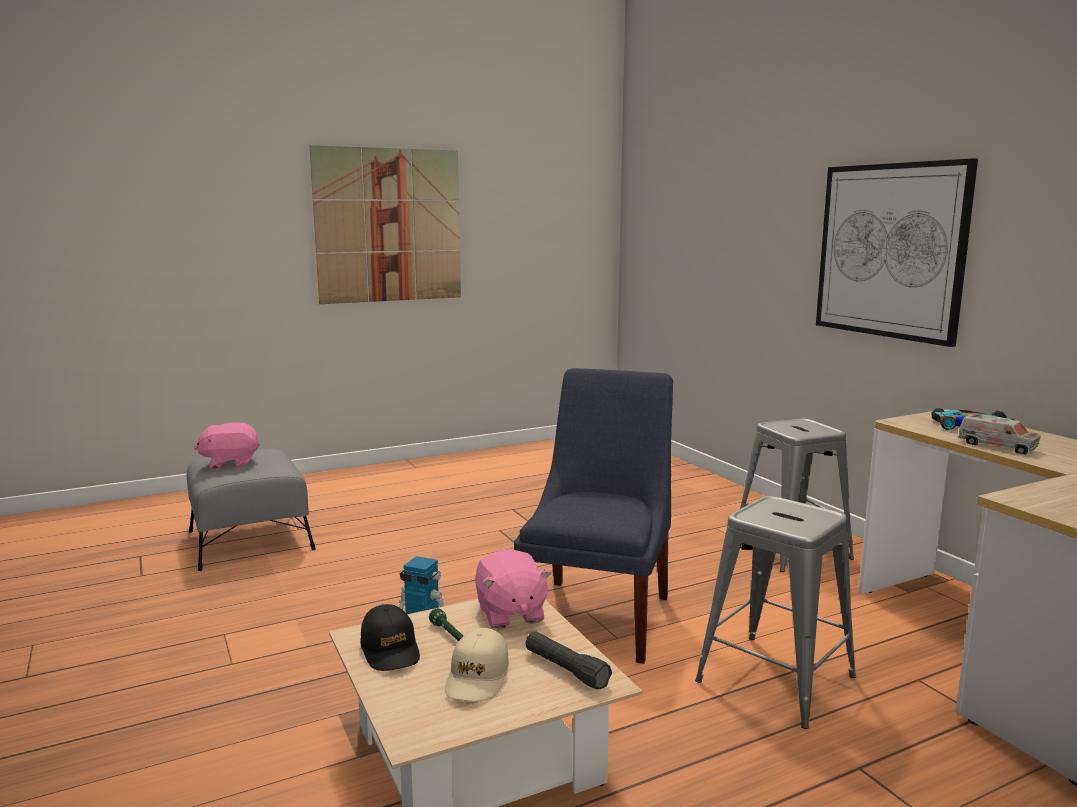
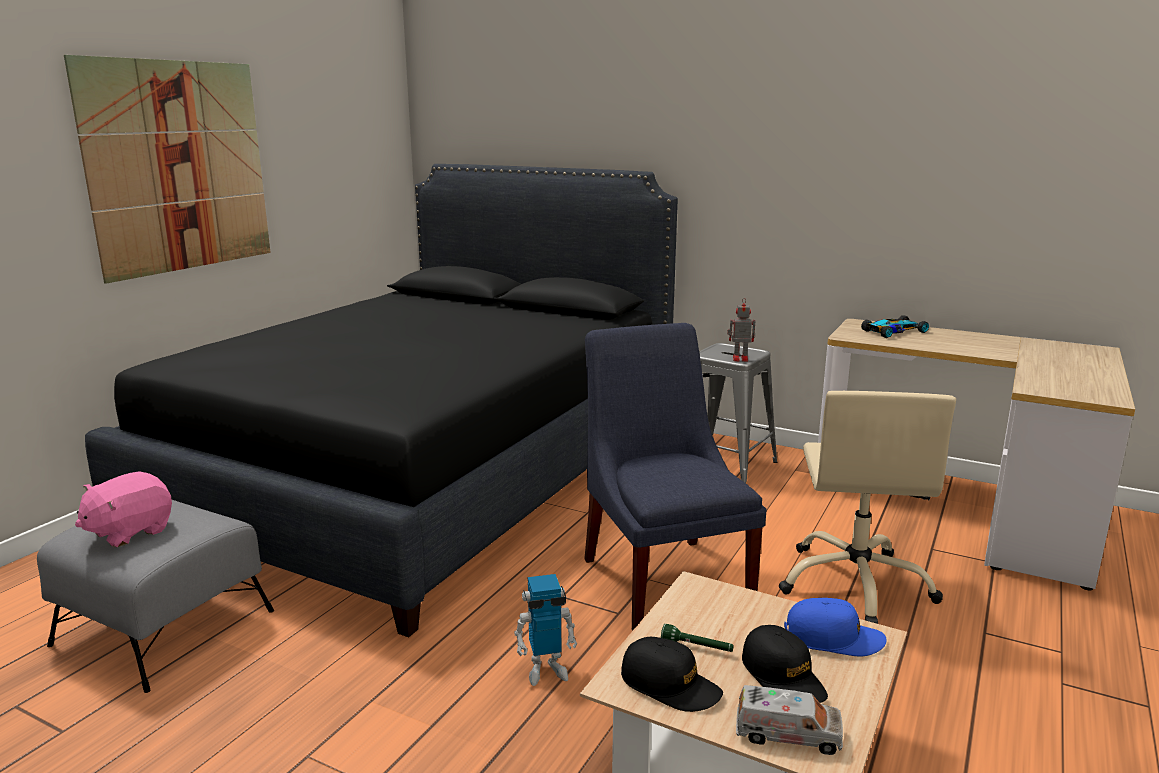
camera: 35 degrees left, 5 degrees up
beige cap [445,628,509,702] -> black cap [742,625,828,703]
pink plush toy [475,549,552,629] -> none
black flashlight [525,631,612,690] -> blue cap [784,598,886,656]
grey stool [695,496,856,729] -> beige office chair [778,391,956,624]
picture [816,158,978,347] -> none
toy truck [958,413,1041,455] -> toy truck moved to [736,685,843,755]
none -> black bed [85,164,678,637]
none -> toy robot [727,298,755,362]

